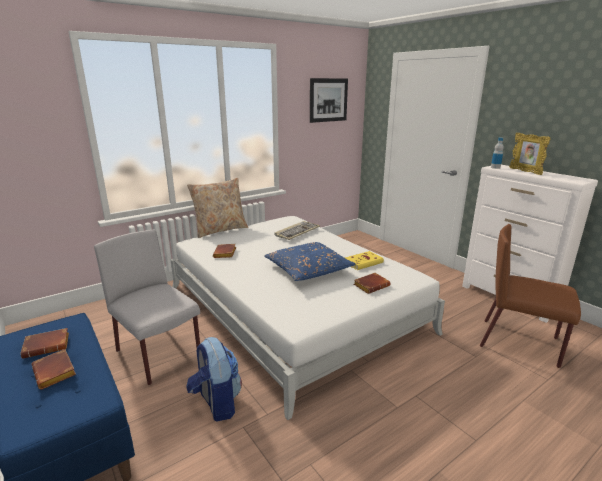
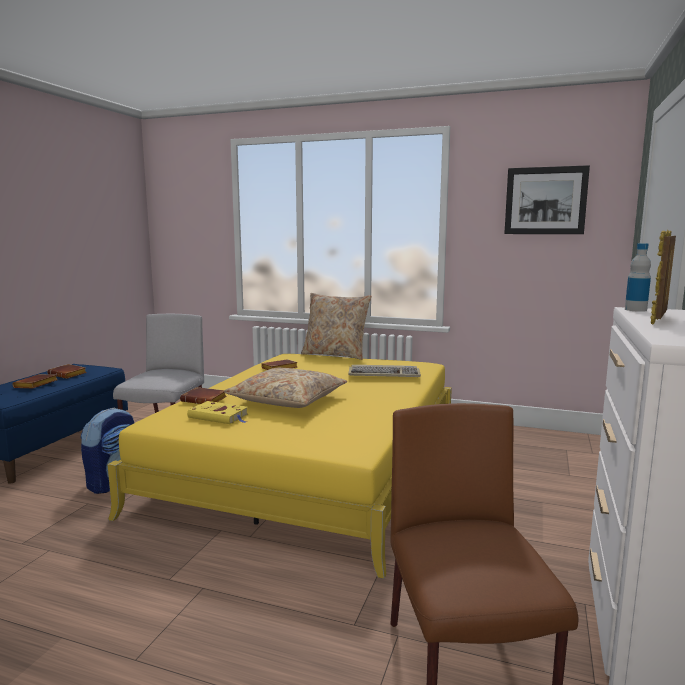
camera: 55 degrees right, 10 degrees down
white bed [170,216,445,420] -> yellow bed [108,354,452,579]
blue pillow [264,242,356,281] -> beige pillow [224,368,347,408]
yellow book [345,251,384,270] -> yellow book moved to [187,401,248,424]
brown book [354,273,391,294] -> brown book moved to [180,387,227,404]

